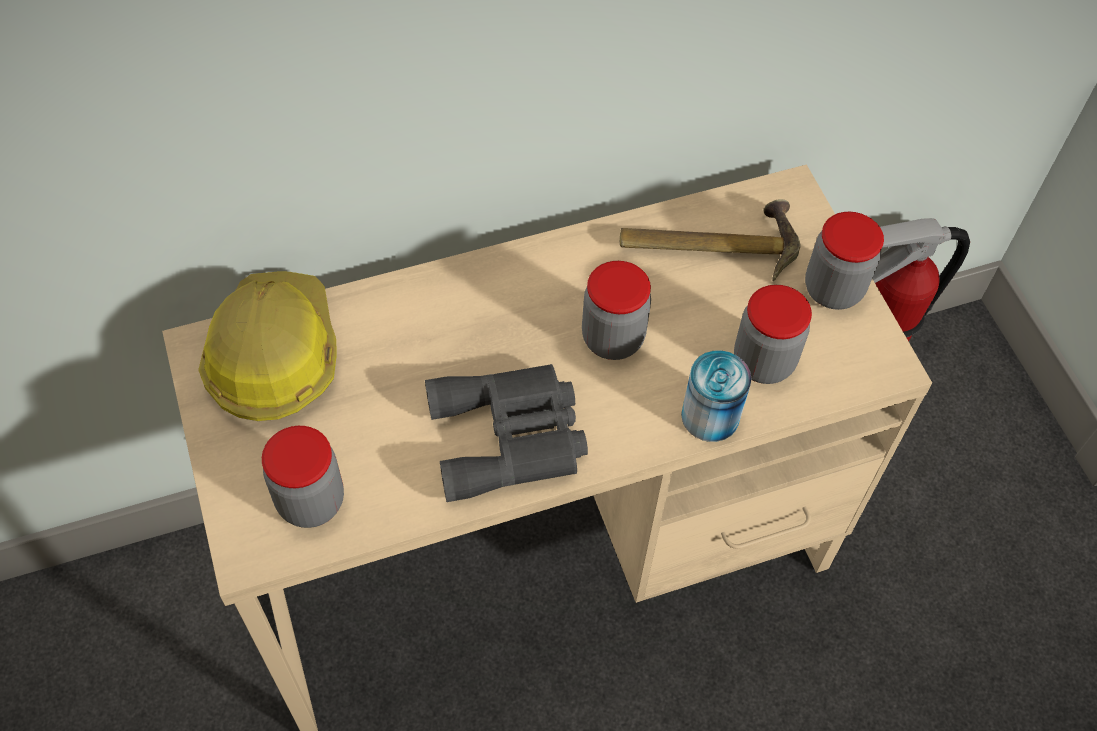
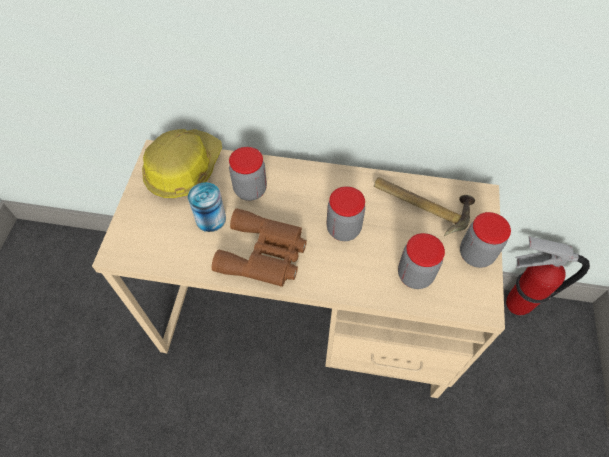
camera: 30 degrees right, 0 degrees up
jar [262,426,344,528] -> jar moved to [229,147,267,201]
grey binoculars [425,364,588,502] -> brown binoculars [212,208,307,287]
can [681,350,751,442] -> can moved to [188,182,226,232]

